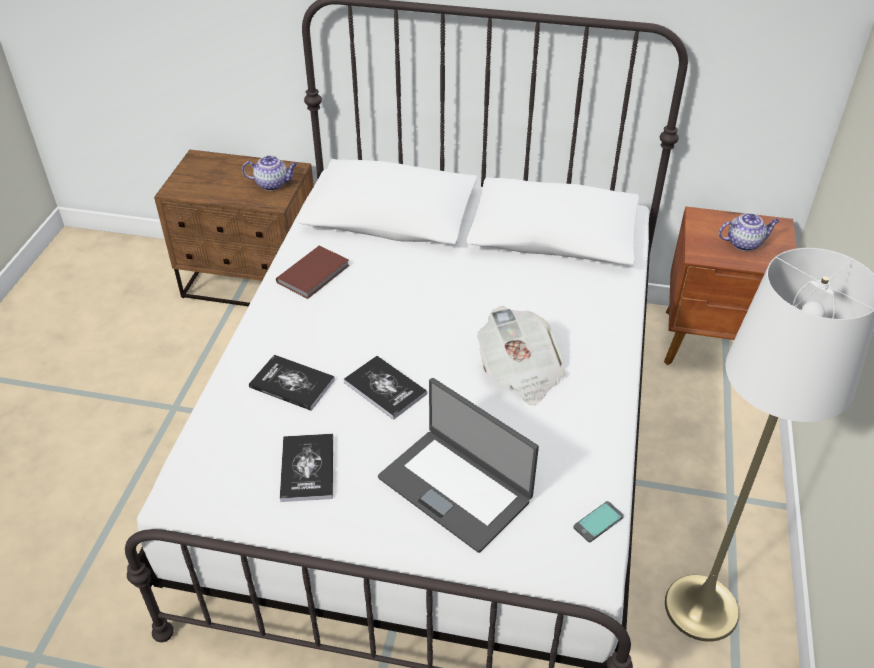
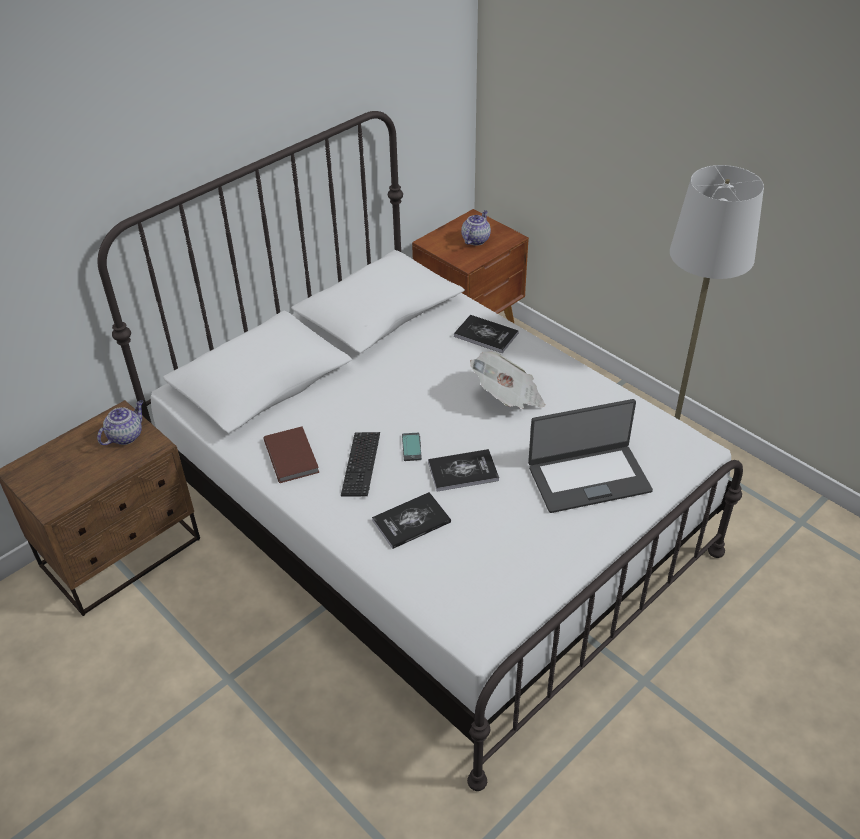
camera: 55 degrees left, 0 degrees up
book [280,434,333,502] -> book moved to [454,315,519,353]
phone [574,501,624,542] -> phone moved to [402,433,422,461]
none -> keyboard [341,432,380,497]

